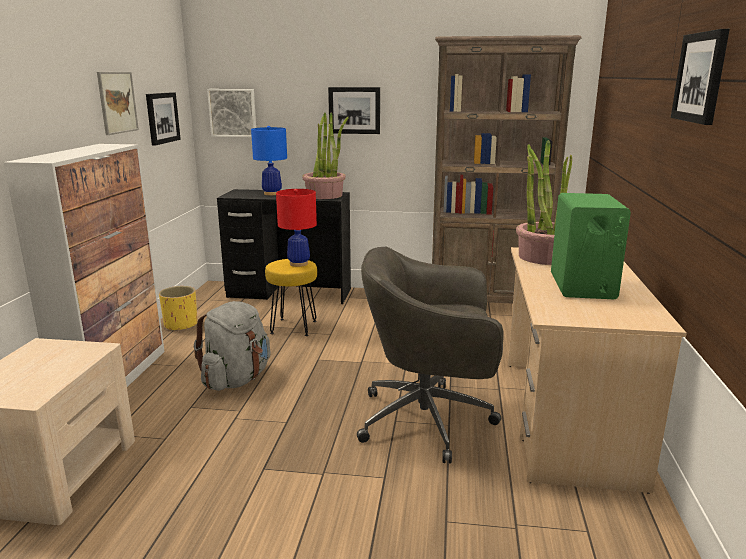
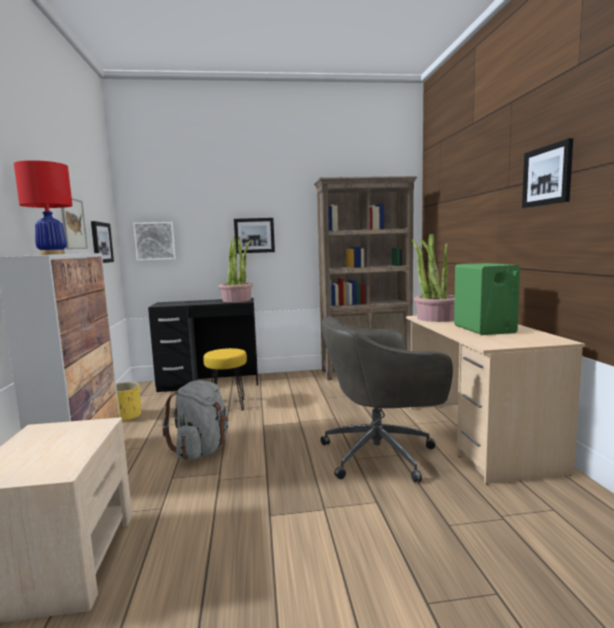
camera: 15 degrees left, 10 degrees down
blue table lamp [251,126,287,195] -> none
red table lamp [276,189,317,267] -> red table lamp moved to [14,160,73,255]

